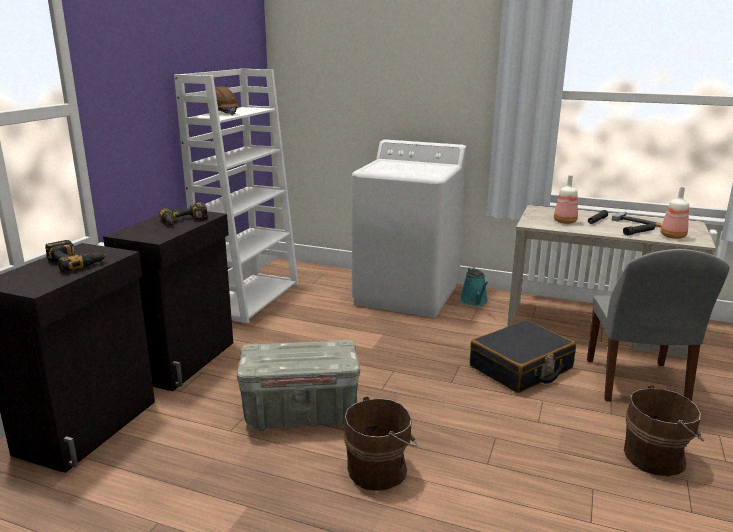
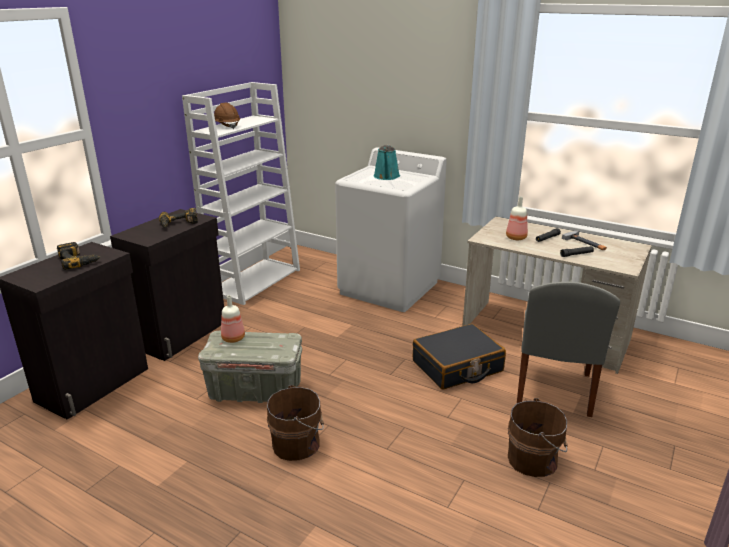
camera: 10 degrees right, 5 degrees up
turquoise watering can [460,267,488,306] -> turquoise watering can moved to [374,145,400,180]
bottle [660,187,689,239] -> bottle moved to [221,295,245,343]

